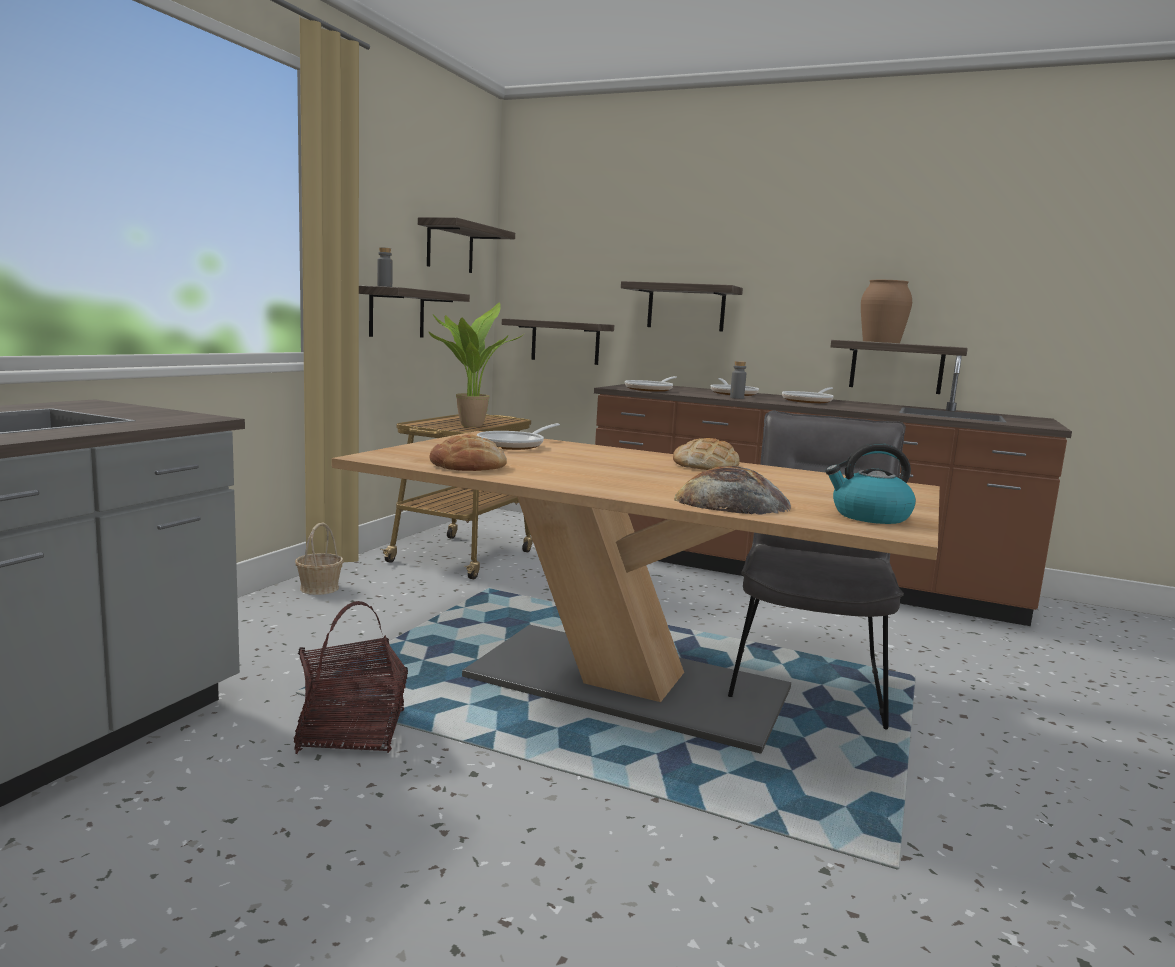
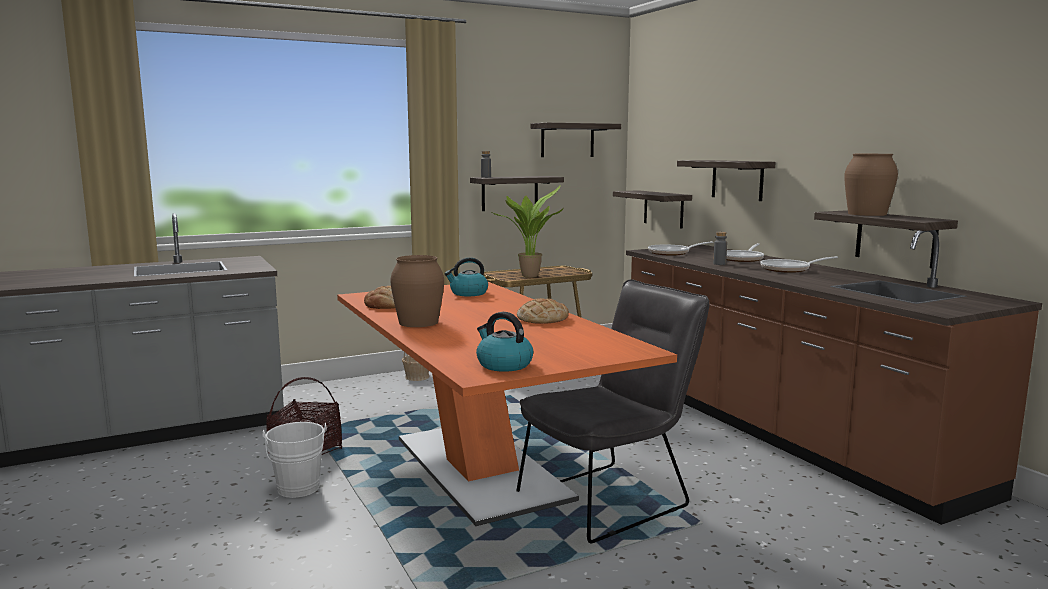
camera: 40 degrees right, 0 degrees up
beige dining table [332,431,940,754] -> orange dining table [337,282,677,526]
frying pan [477,423,560,450] -> kettle [444,257,488,296]
bread [674,466,791,515] -> none
none -> white bucket [263,422,327,498]
none -> brown vase [390,255,444,327]

